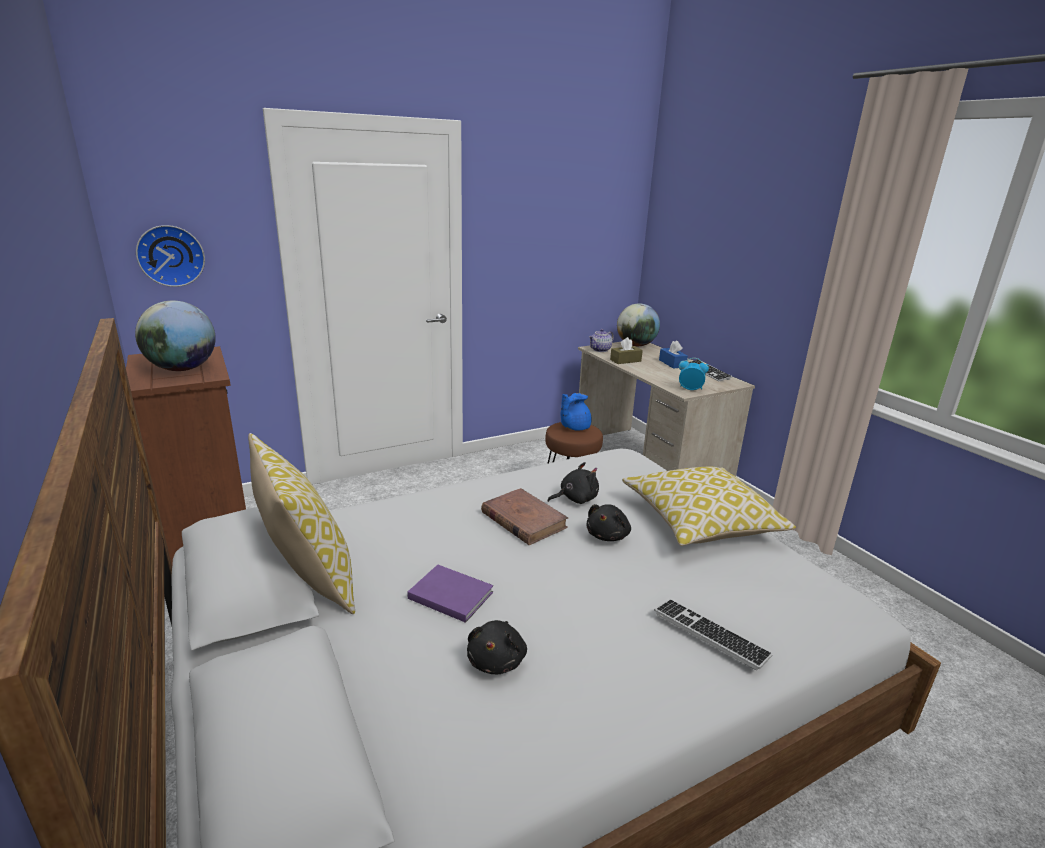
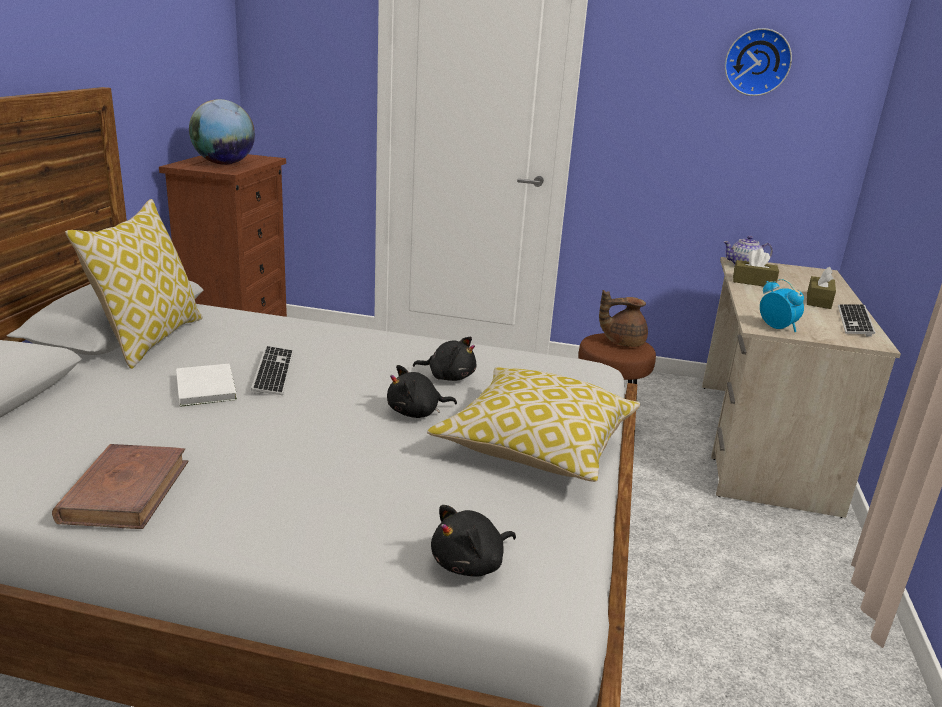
camera: 40 degrees right, 0 degrees up
wall clock [136,225,205,287] -> wall clock moved to [725,28,792,96]
purple book [407,565,493,623] -> white book [176,364,237,407]
black plush toy [467,620,527,674] -> black plush toy moved to [431,505,516,577]
brown book [481,488,568,545] -> brown book moved to [52,444,189,529]
blue teapot [561,393,591,431] -> brown teapot [599,290,648,347]
globe [617,303,660,346] -> none
keyboard [654,599,773,671] -> keyboard moved to [251,346,294,395]
blue tissue box [659,340,688,368] -> brown tissue box [807,266,836,309]

